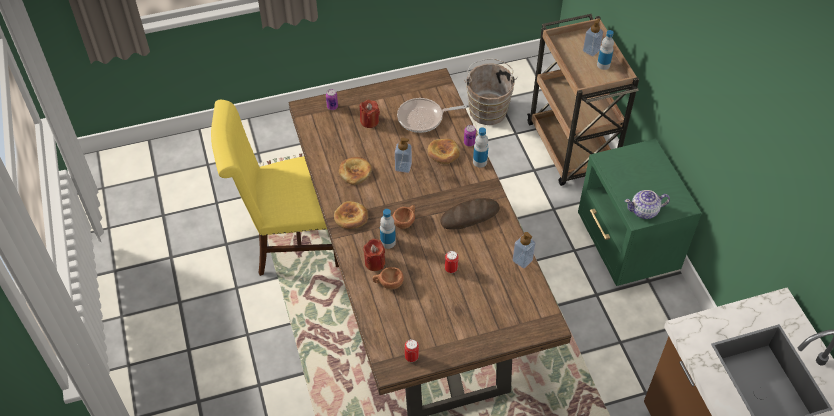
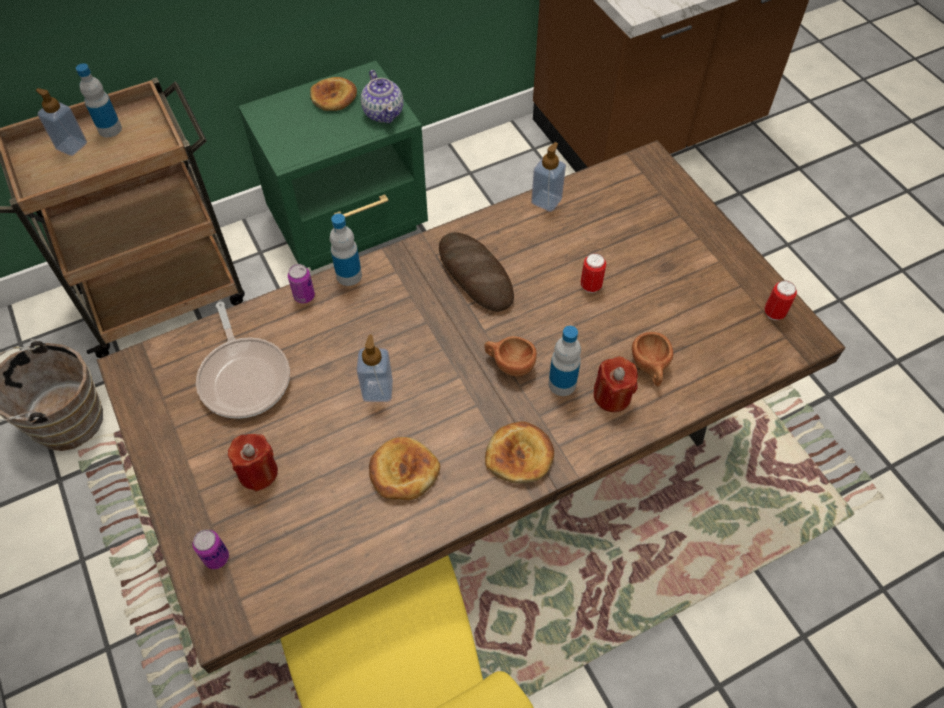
camera: 100 degrees left, 5 degrees up
bread [428,139,460,164] -> bread moved to [310,77,357,111]

